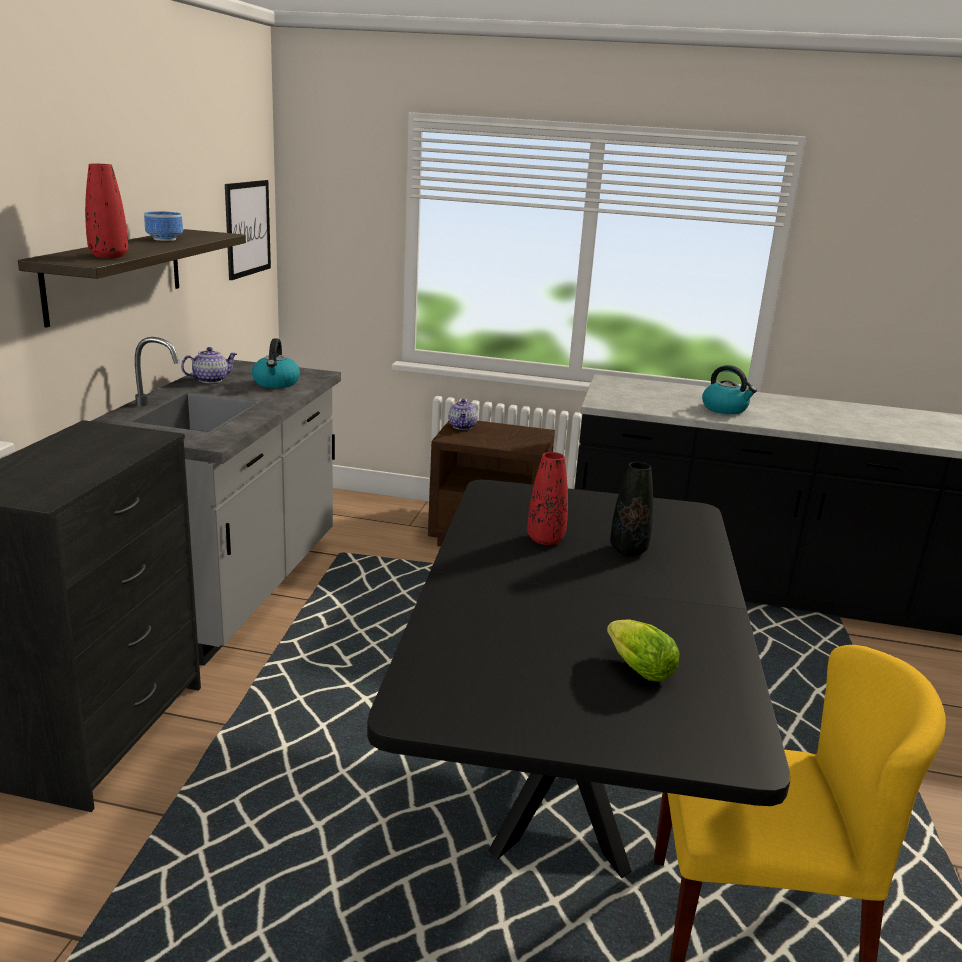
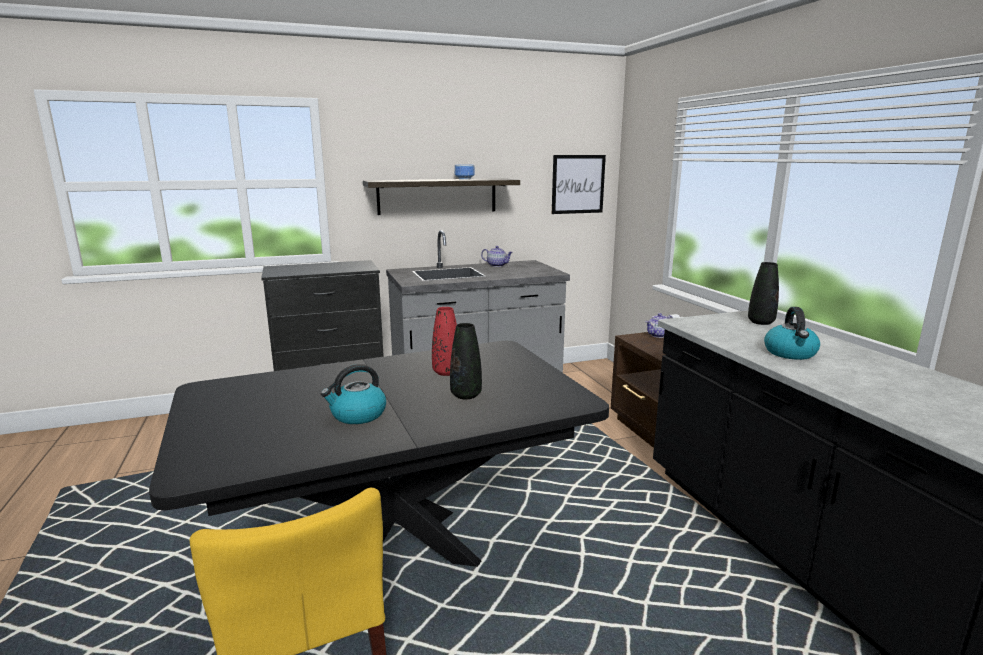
camera: 60 degrees right, 5 degrees down
red vase [85,164,128,258] -> none
kettle [252,338,300,388] -> kettle moved to [321,364,386,424]
lettuce [607,620,679,682] -> none
none -> black vase [748,262,779,325]

